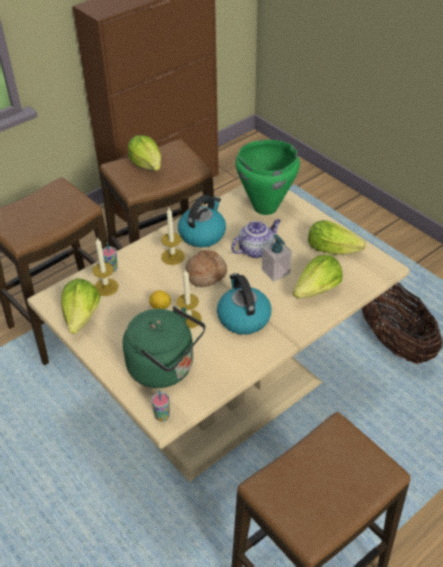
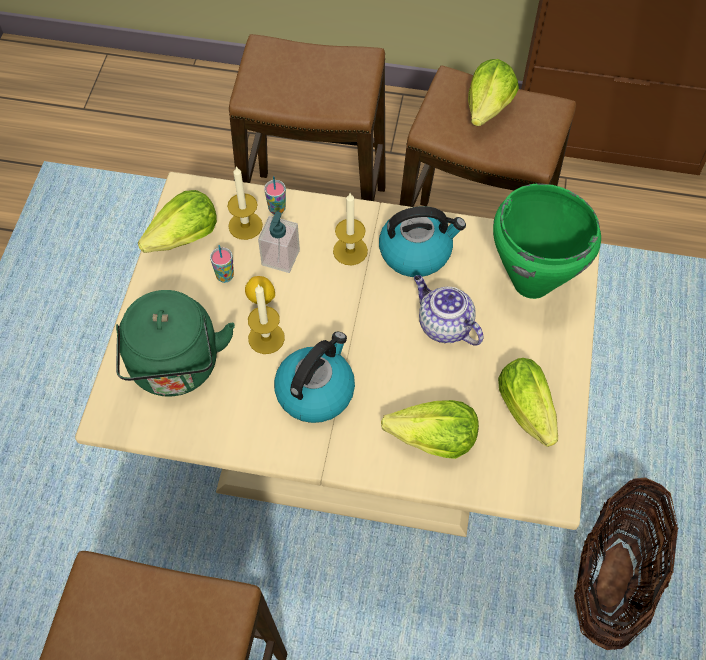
camera: 50 degrees right, 15 degrees up
cup [151,390,170,422] -> cup moved to [210,245,234,283]
bread [186,250,227,287] -> none
teapot [231,219,281,258] -> teapot turned 150 degrees counterclockwise [414,275,484,346]
soap dispenser [262,234,292,282] -> soap dispenser moved to [258,212,300,273]

